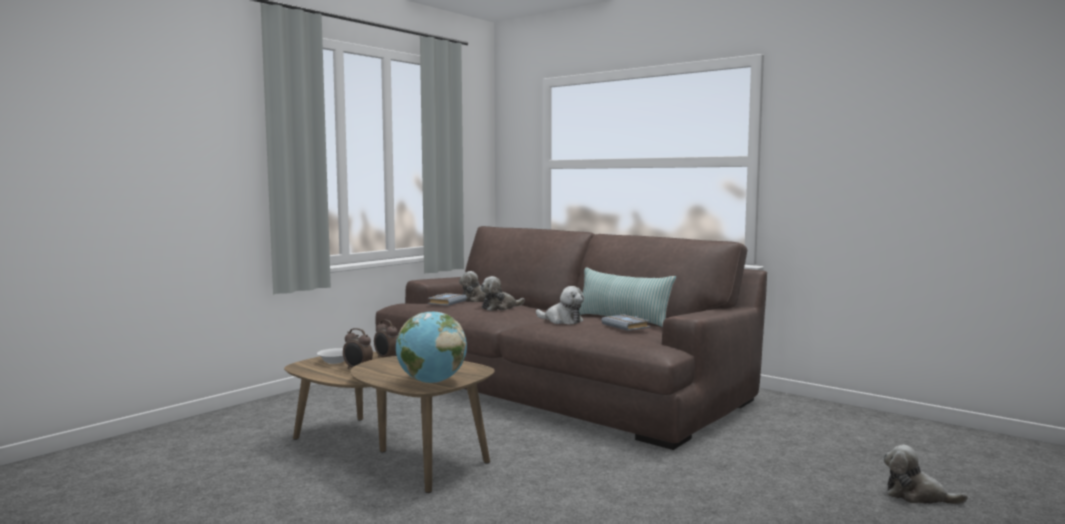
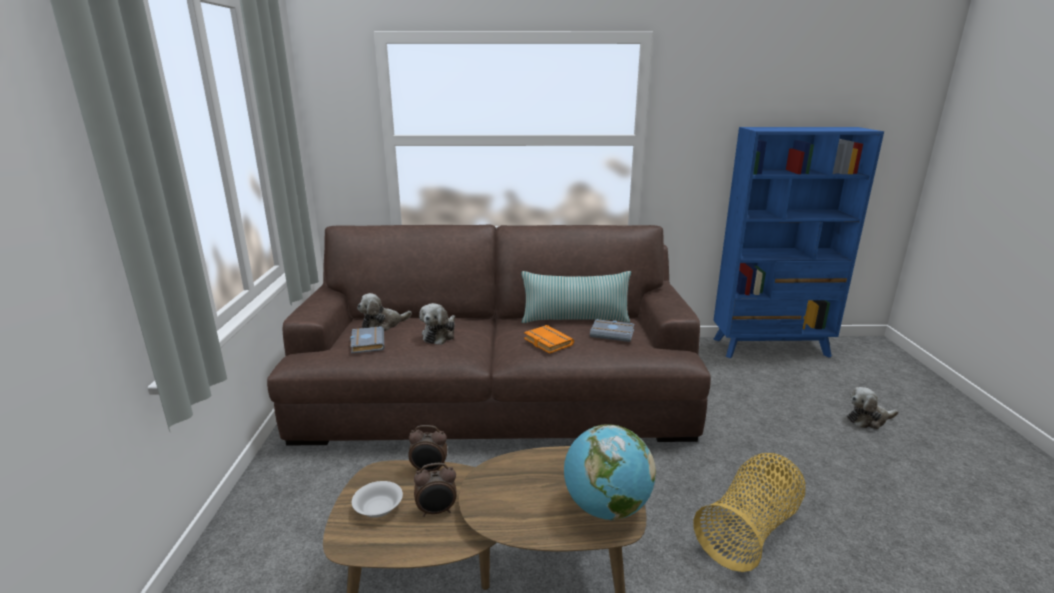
camera: 40 degrees left, 15 degrees up
plush toy [536,286,584,324] -> orange book [524,325,574,354]
none -> basket [693,453,805,572]
none -> blue bookcase [713,127,884,358]

